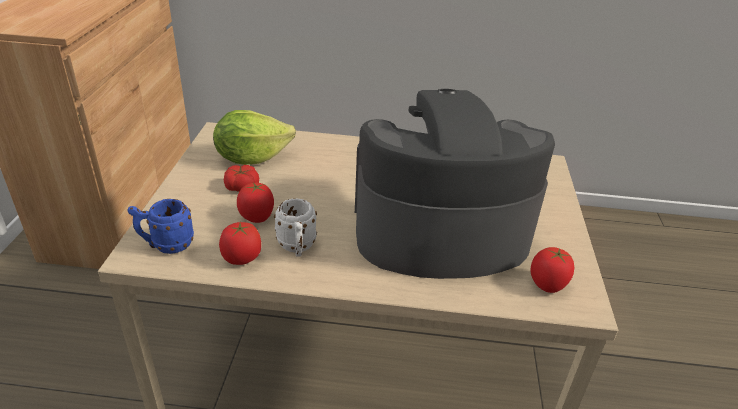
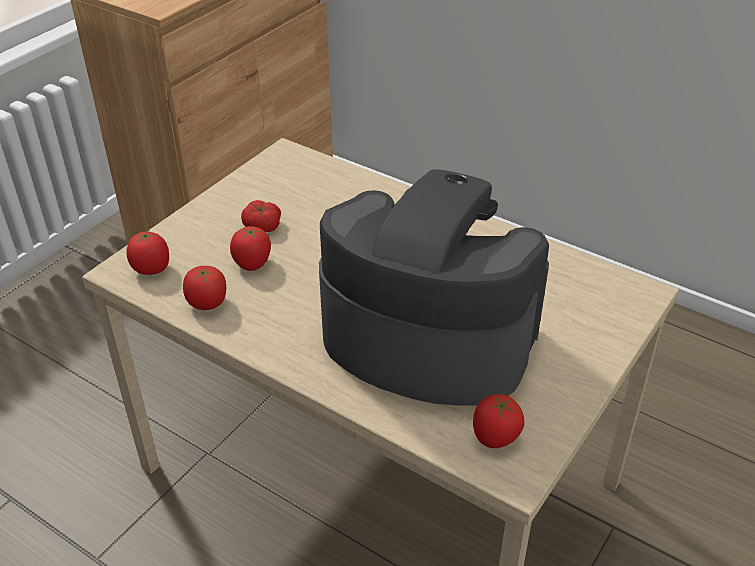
camera: 30 degrees right, 5 degrees up
blue mug [128,199,194,254] -> tomato [126,229,169,275]
lettuce [213,110,296,165] -> none
white mug [274,198,317,257] -> none

